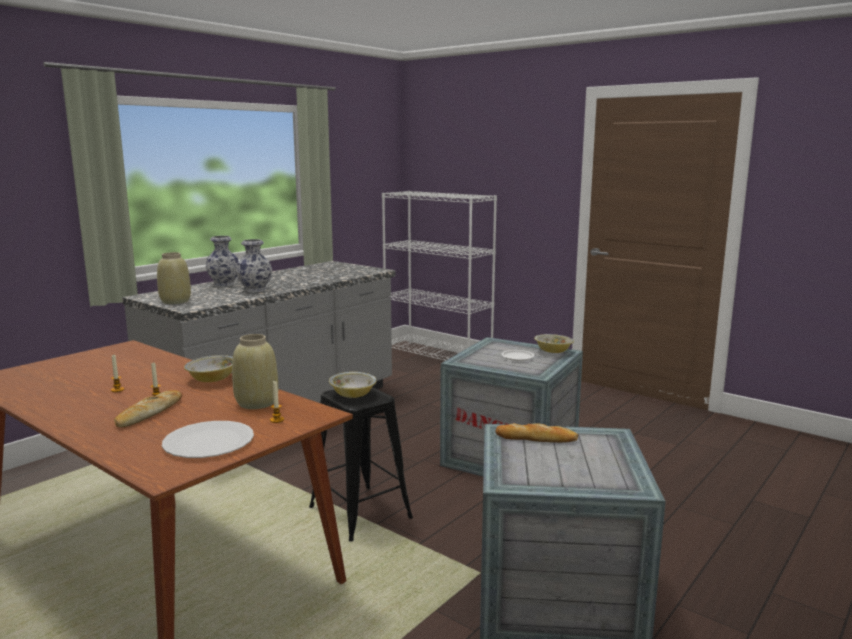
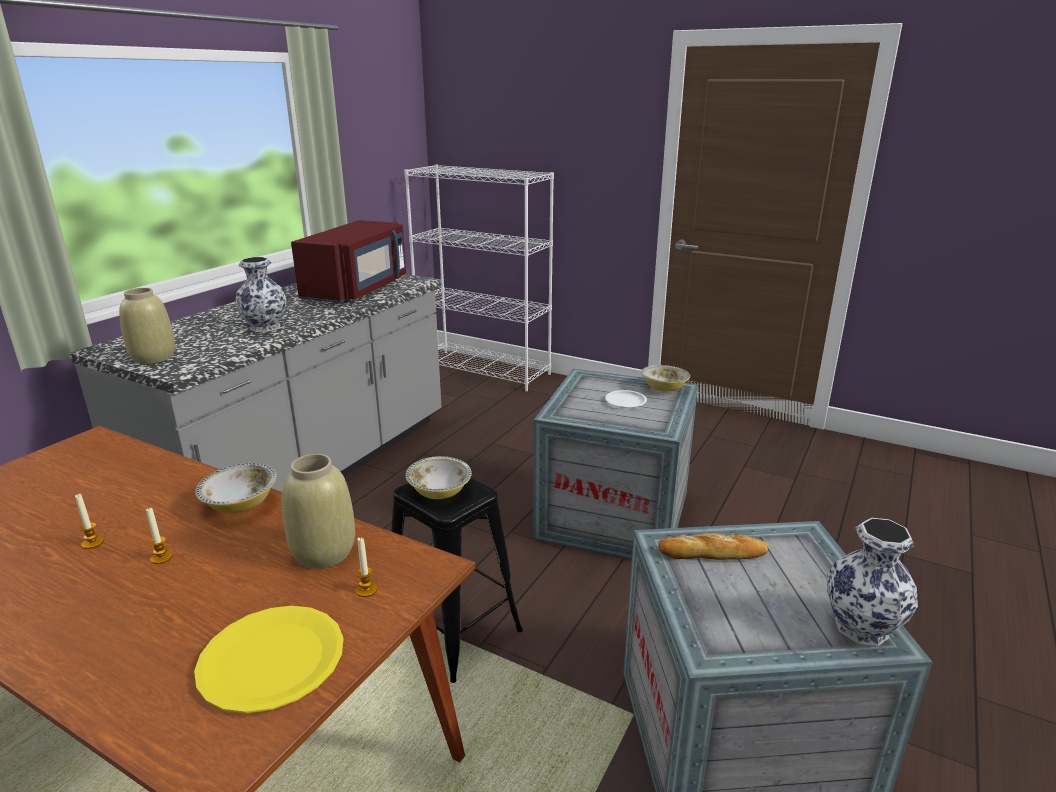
camera: 10 degrees left, 10 degrees up
bread [114,390,182,427] -> none
white plate [162,421,254,458] -> yellow plate [194,606,343,713]
vase [206,236,239,287] -> vase moved to [827,518,918,646]
none -> red microwave [291,220,406,303]

